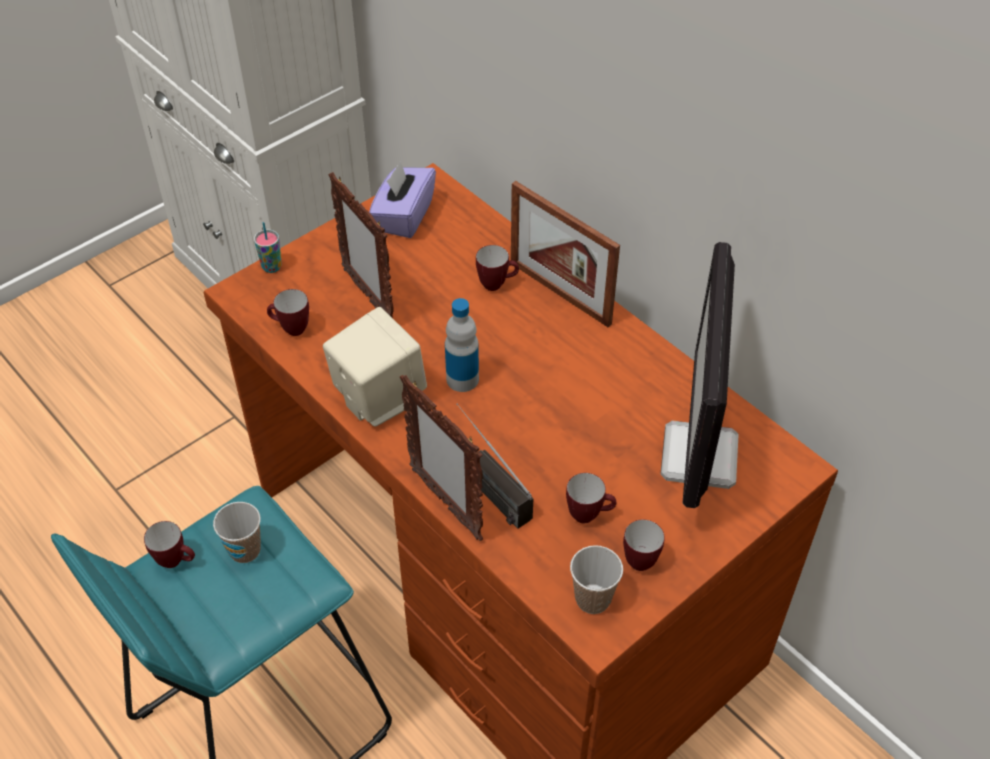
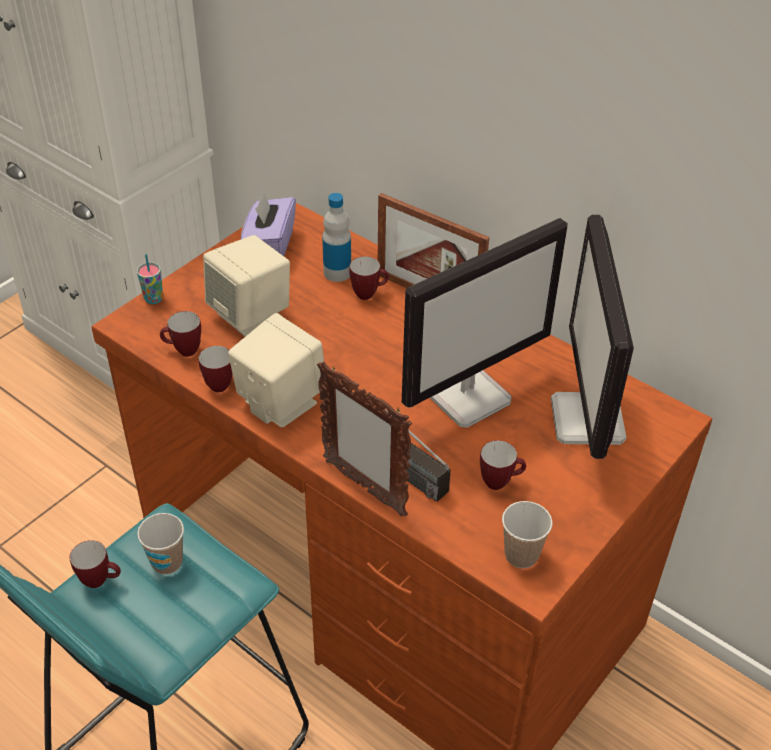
camera: 10 degrees left, 5 degrees down
picture frame [329,172,394,318] -> beige speaker [203,235,290,337]
bottle [445,298,479,392] -> bottle moved to [322,193,351,282]
mug [623,520,665,571] -> mug moved to [198,346,232,392]
none -> monitor [402,218,568,428]

